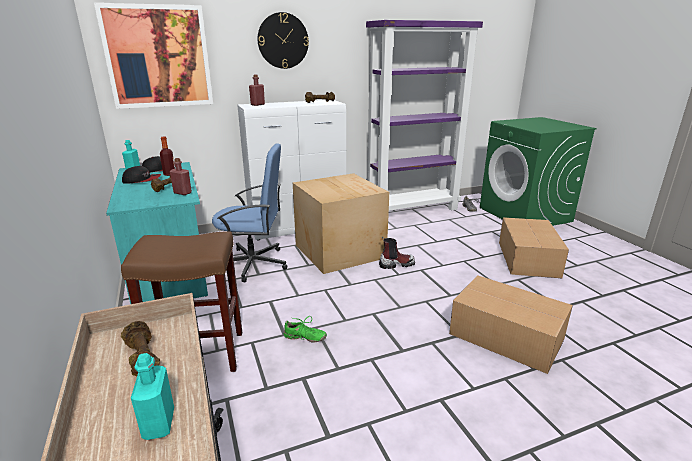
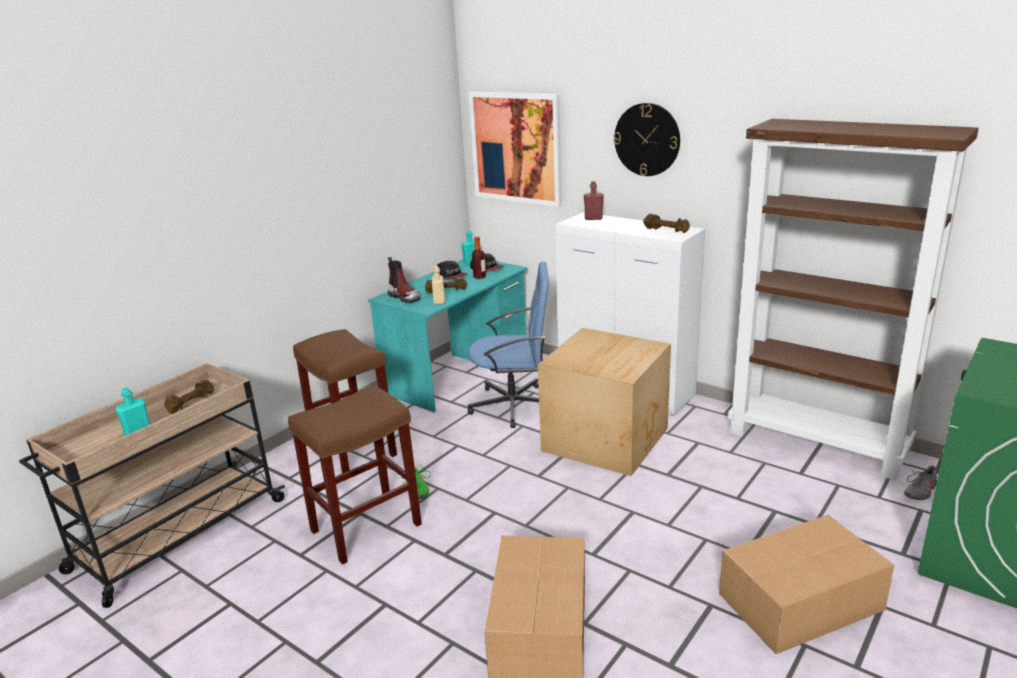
camera: 60 degrees right, 0 degrees up
red bottle [170,158,192,195] -> beige bottle [432,266,445,305]
blue office chair [212,143,287,283] -> blue office chair turned 60 degrees counterclockwise [468,262,549,428]
purple bookcase [366,20,483,211] -> brown bookcase [728,119,979,480]
boot [379,237,415,269] -> boot moved to [388,257,420,303]
none -> brown stool [288,385,422,565]

